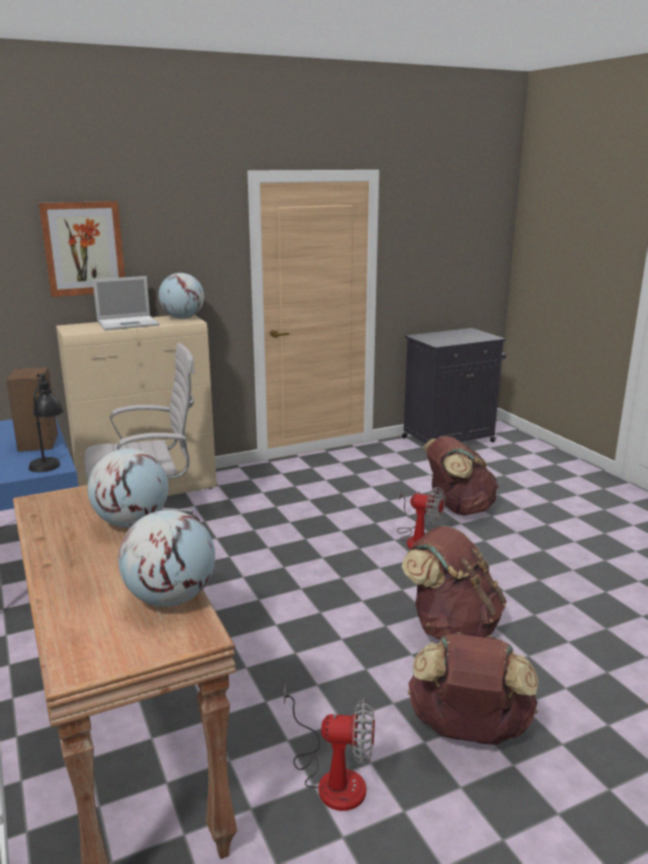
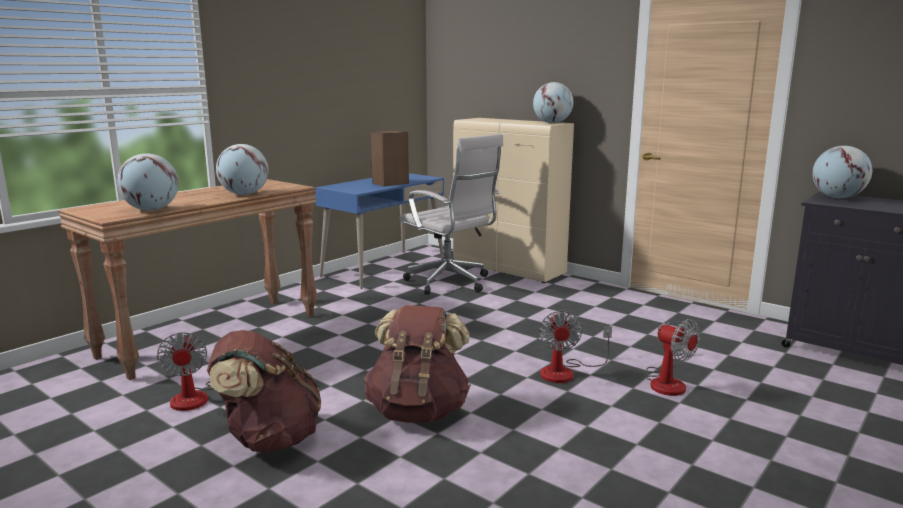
camera: 65 degrees right, 5 degrees down
black table lamp [29,373,64,472] -> none
picture [39,201,125,297] -> none
laptop [93,276,159,331] -> none
brown backpack [423,436,499,516] -> fan [646,319,701,396]
none -> globe [812,146,872,198]

